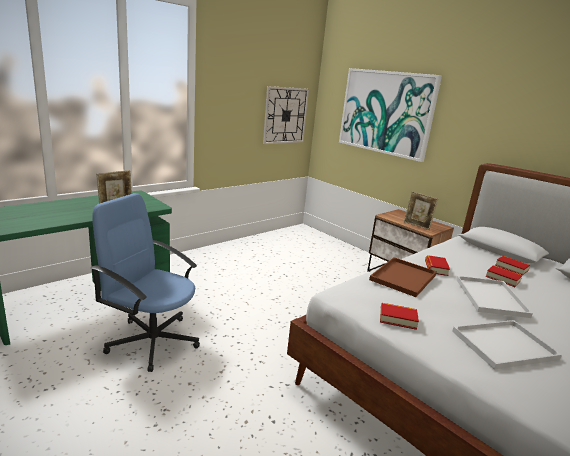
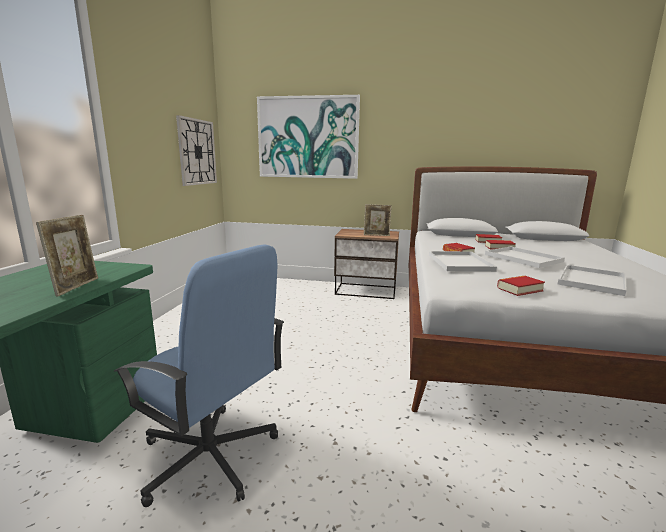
camera: 35 degrees left, 5 degrees down
blue office chair [91,193,200,372] -> blue office chair turned 135 degrees counterclockwise [113,244,284,507]
brown tray [369,257,437,297] -> white tray [429,251,497,272]

